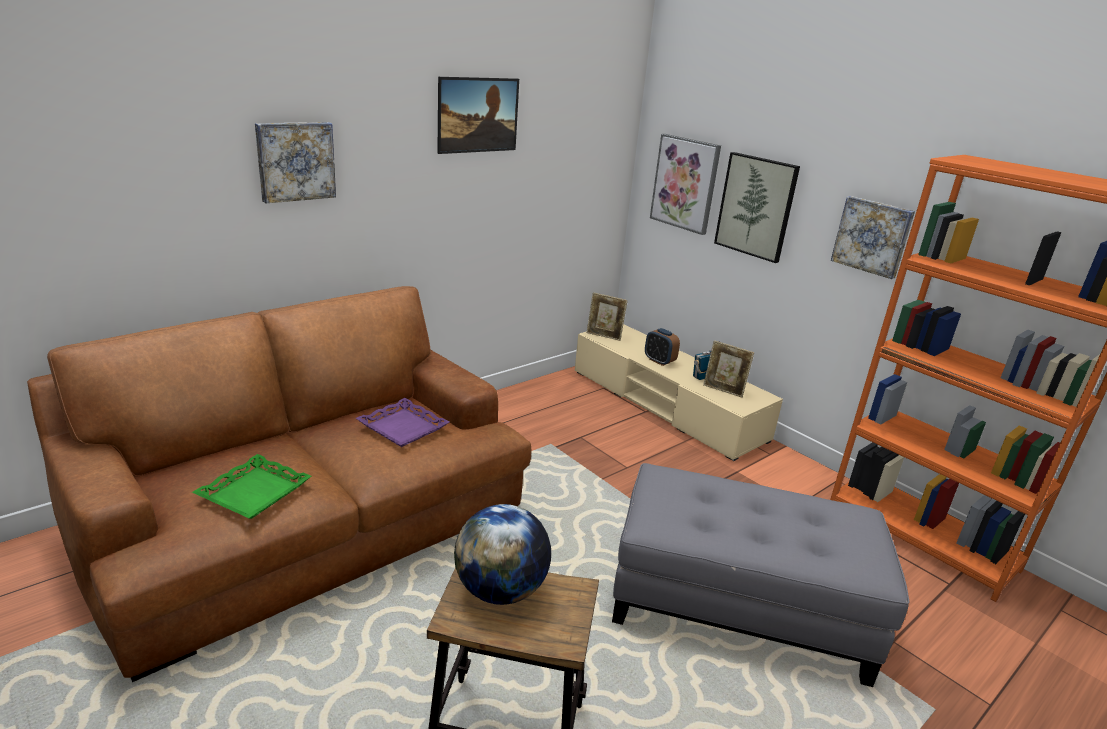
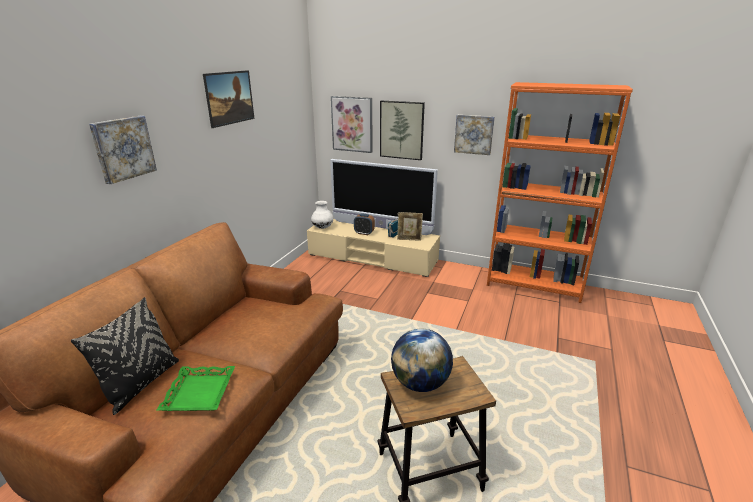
camera: 25 degrees left, 0 degrees up
purple tray [356,398,450,447] -> none
picture frame [587,292,628,341] -> white vase [311,201,333,229]
grey ottoman [612,463,910,687] -> none
none -> black pillow [71,297,179,415]
none -> television [330,159,438,235]

